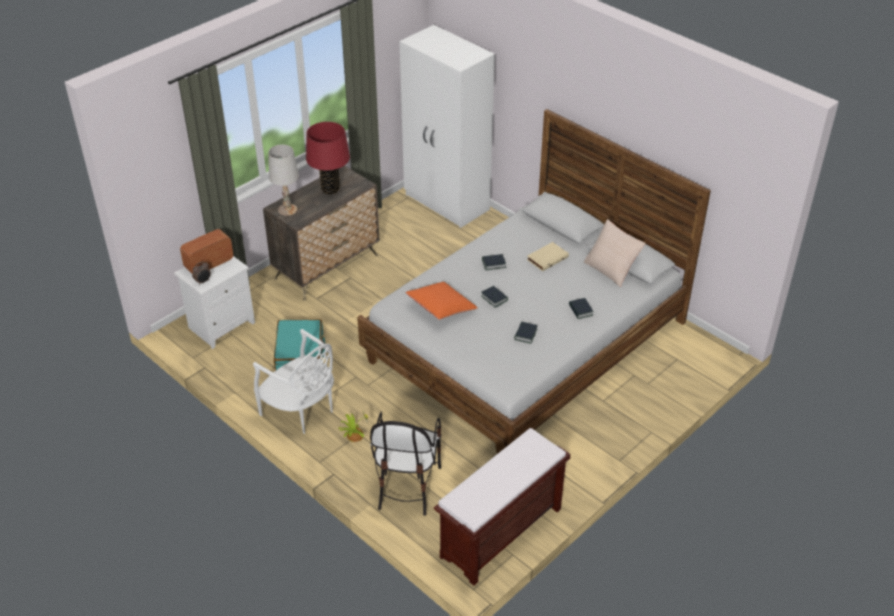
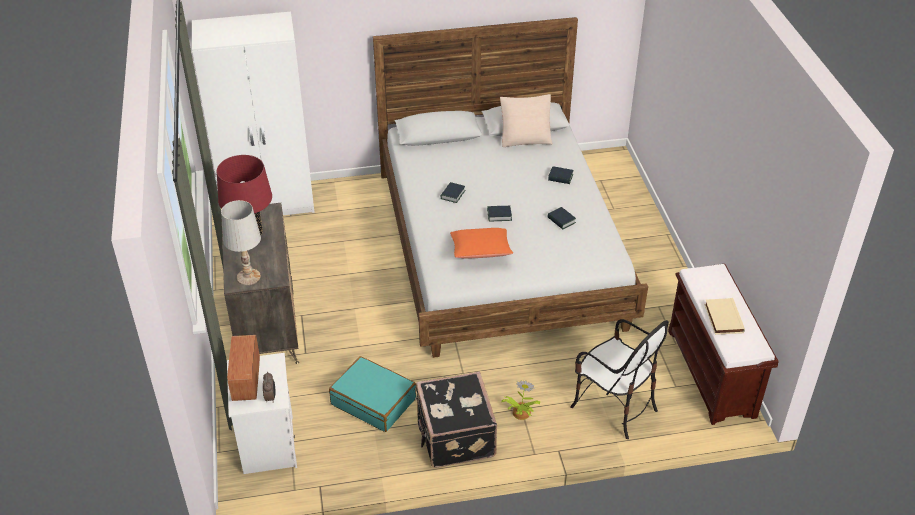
camera: 55 degrees left, 0 degrees up
white chair [253,329,334,434] -> black suitcase [415,372,497,468]
beige book [527,242,569,272] -> beige book moved to [704,298,745,335]

